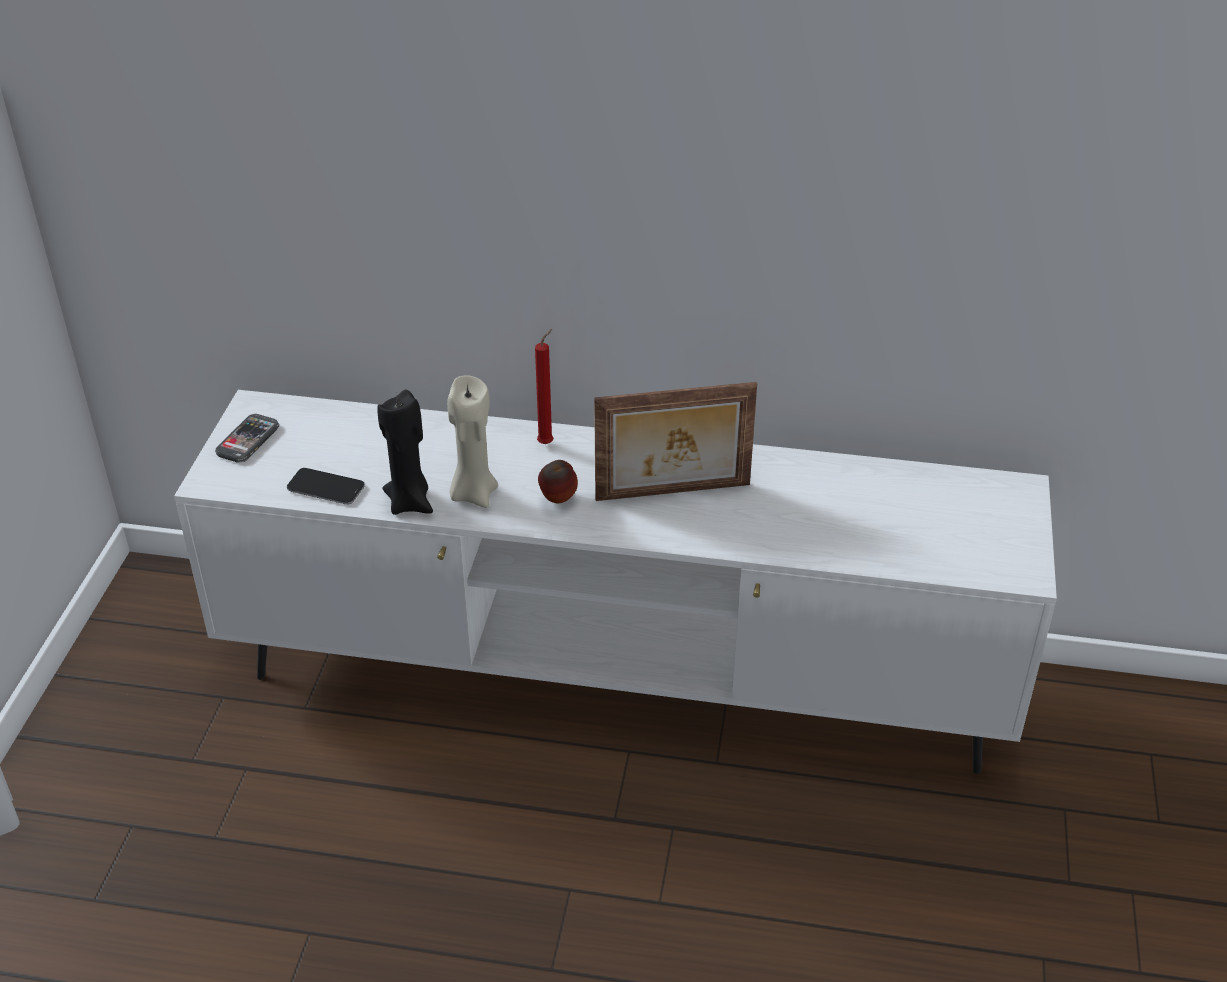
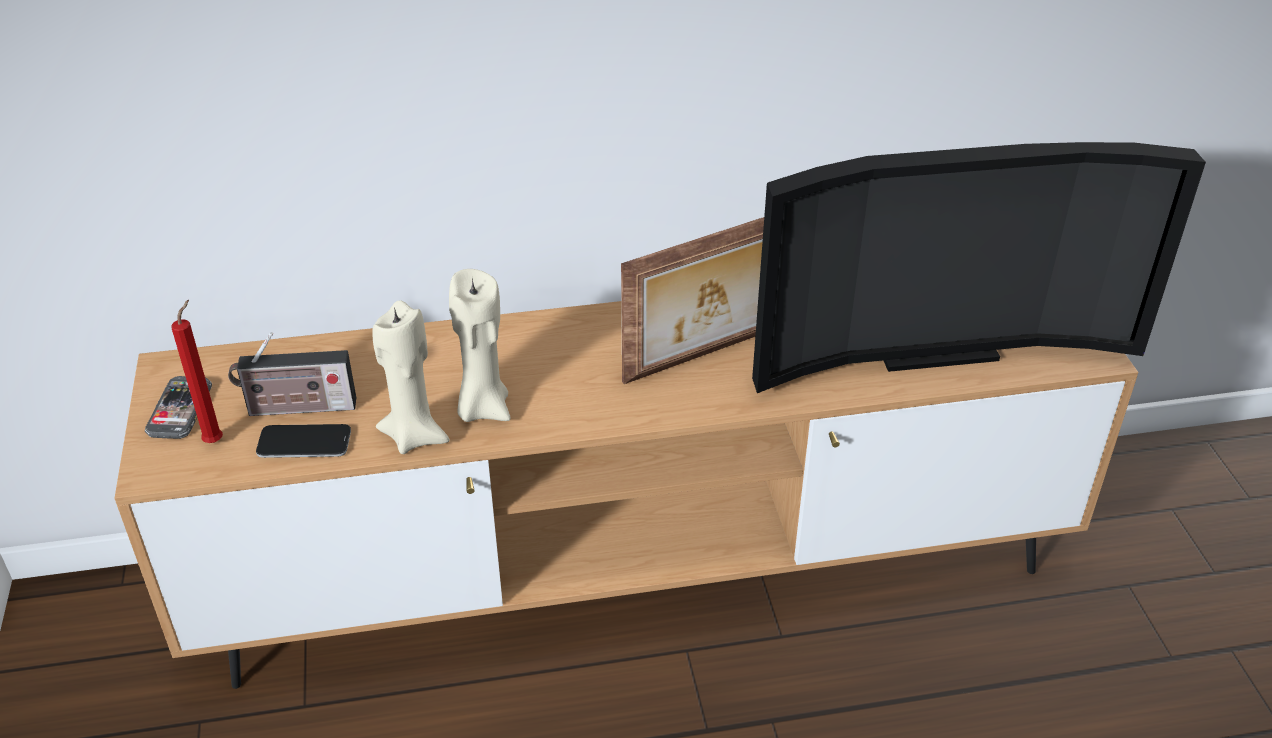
camera: 20 degrees left, 0 degrees up
white tv stand [174,390,1057,774] -> brown tv stand [114,301,1138,689]
black candle [377,390,433,515] -> beige candle [372,300,450,454]
red candle [535,329,553,444] -> red candle moved to [171,300,223,443]
apple [538,460,578,503] -> none
none -> radio [228,332,356,416]
none -> television [752,142,1206,393]

